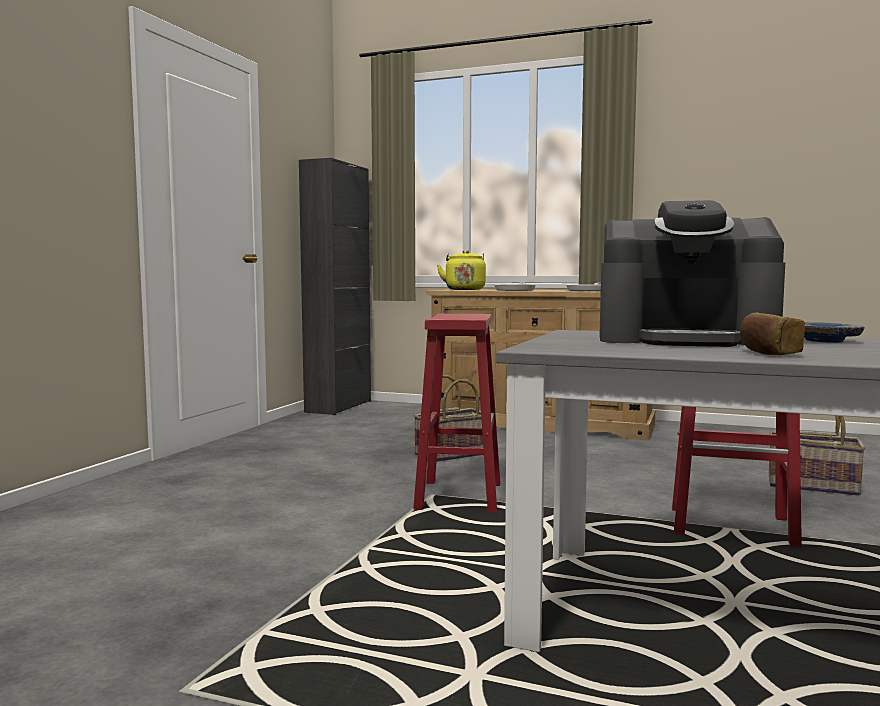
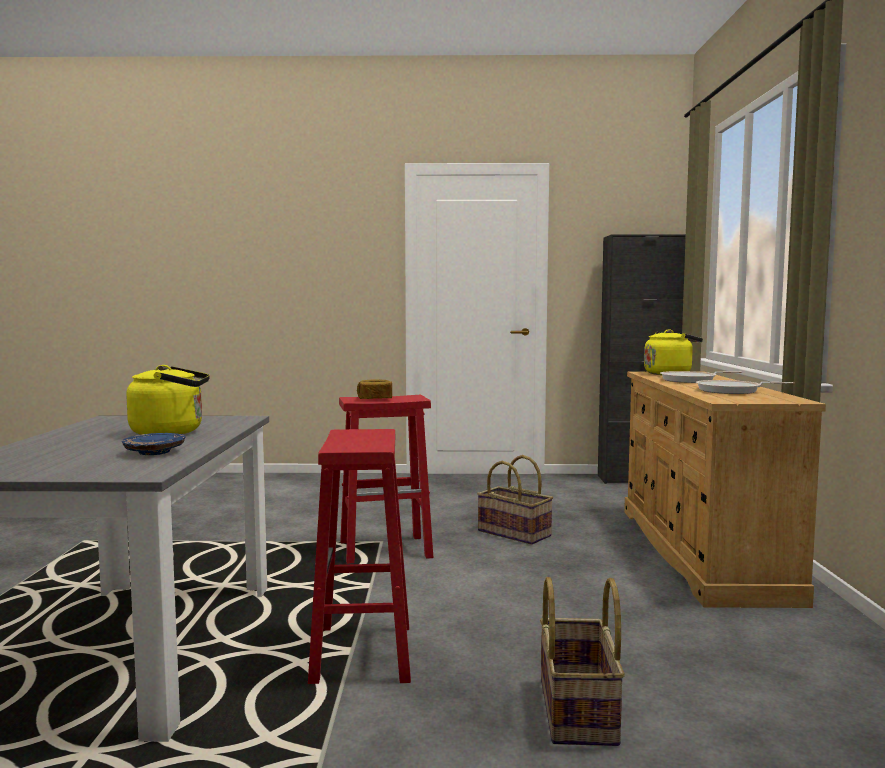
camera: 70 degrees right, 0 degrees up
coffee machine [599,200,785,347] -> yellow kettle [126,365,210,435]
bread [740,312,805,355] -> bread moved to [357,380,392,399]

